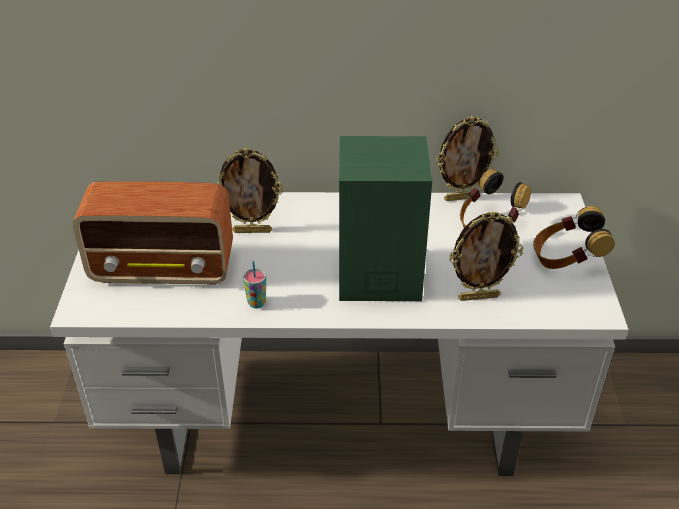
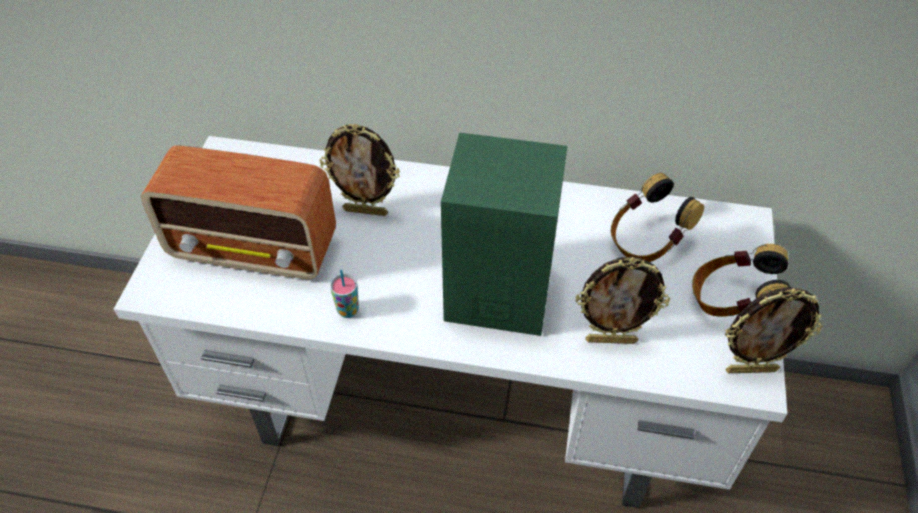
camera: 10 degrees right, 10 degrees up
picture frame [436,116,499,201] -> picture frame moved to [725,287,823,373]

